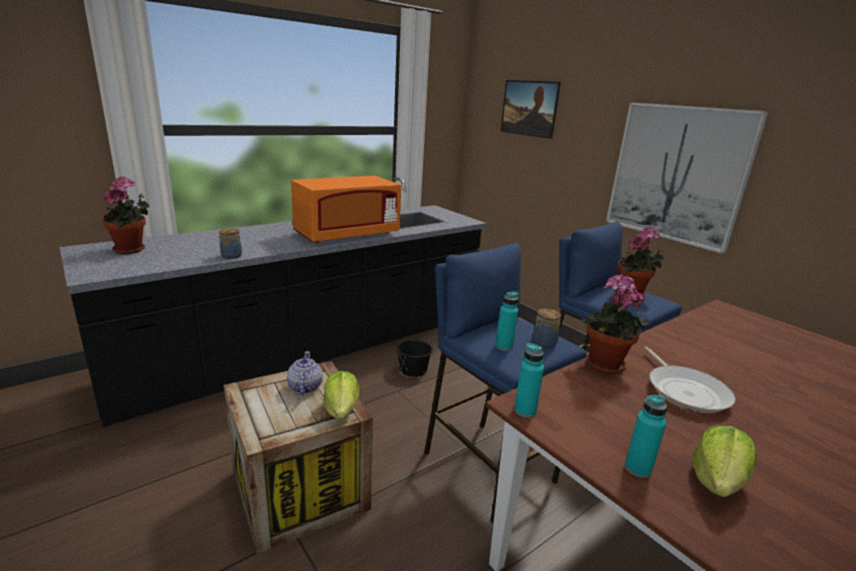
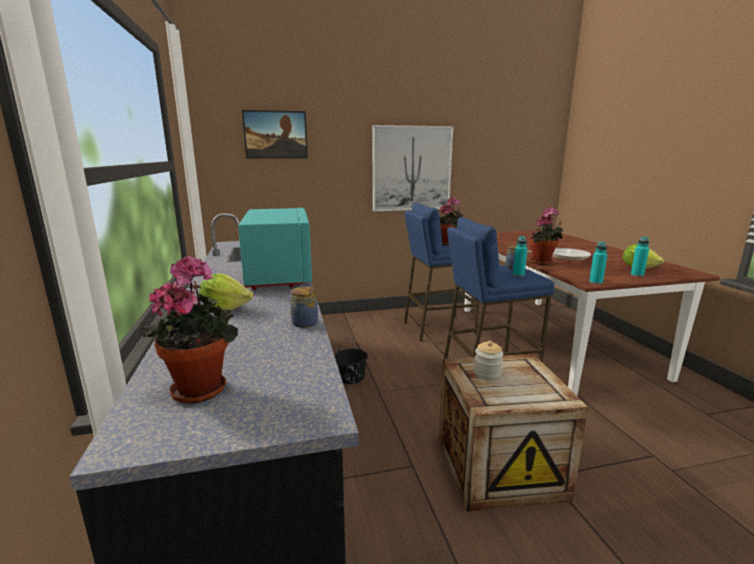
camera: 65 degrees left, 5 degrees down
teapot [287,351,323,395] -> jar [474,341,503,380]
orange microwave [291,176,401,243] -> turquoise microwave [238,208,312,290]
lettuce [324,371,360,419] -> lettuce moved to [199,273,253,310]

